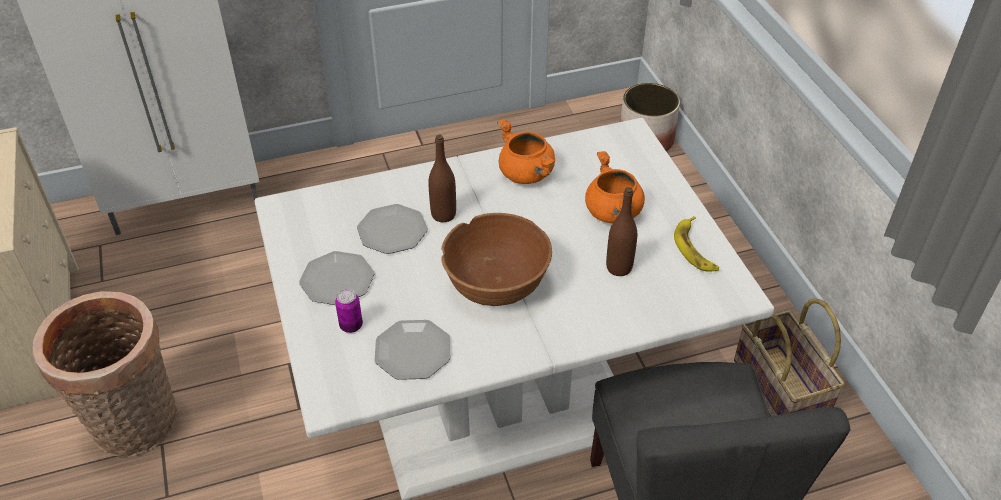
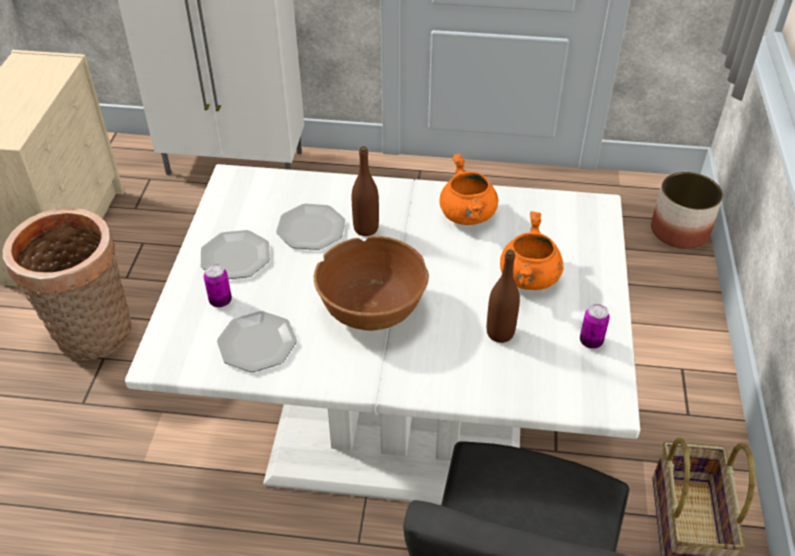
camera: 25 degrees right, 0 degrees up
banana [674,216,719,271] -> can [580,304,610,349]

